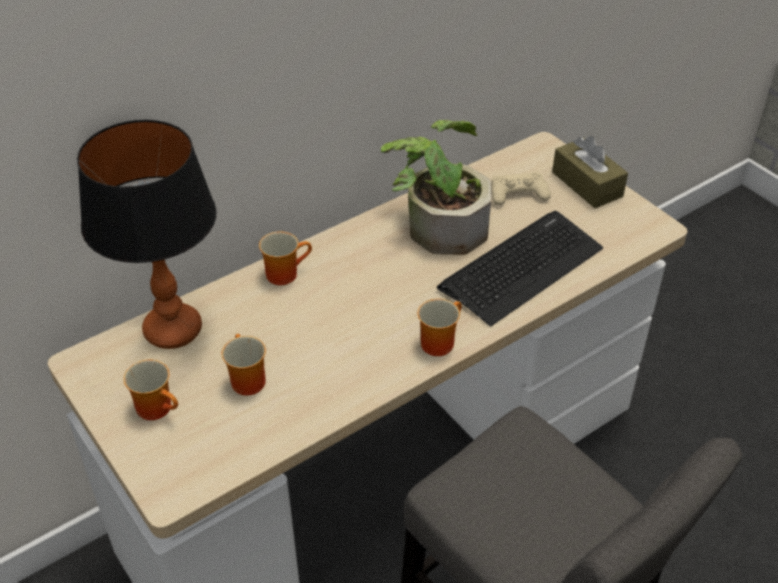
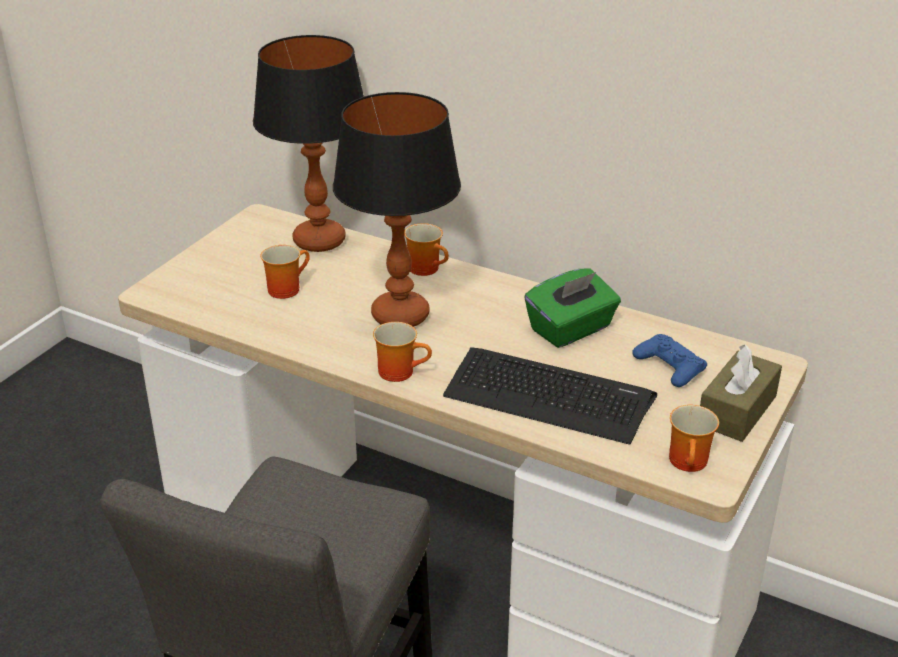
camera: 65 degrees right, 10 degrees down
mug [124,360,178,420] -> mug moved to [669,405,719,472]
potted plant [381,120,491,255] -> green tissue box [524,268,621,348]
beige game controller [491,172,551,205] -> blue game controller [632,334,707,387]
none -> table lamp [333,92,461,327]

